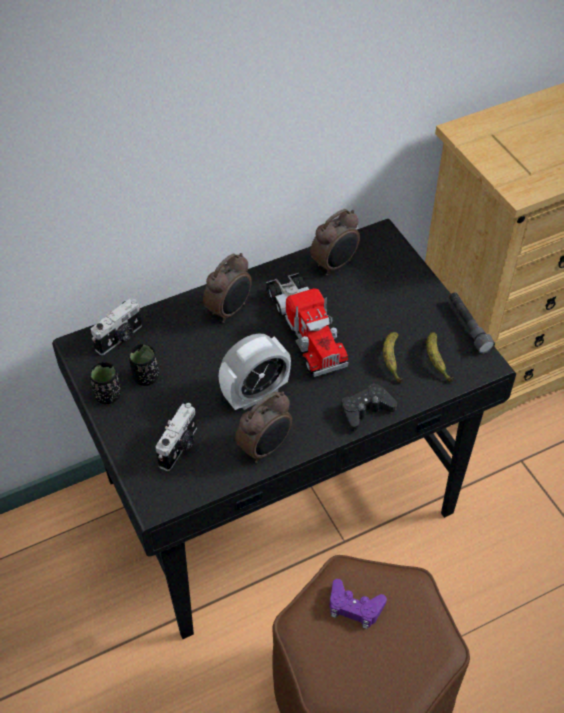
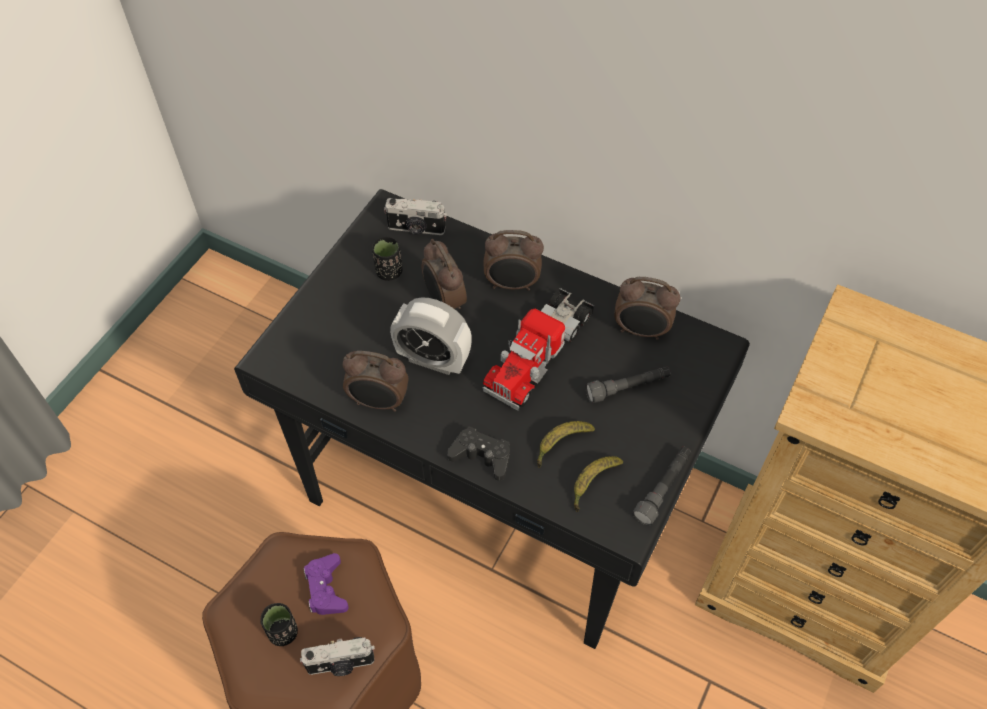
camera: 55 degrees right, 5 degrees up
black cup [89,362,121,404] -> black cup moved to [260,603,298,646]
camera [155,403,197,471] -> camera moved to [300,637,375,676]
none -> alarm clock [422,239,467,309]
none -> grey flashlight [585,366,671,403]

